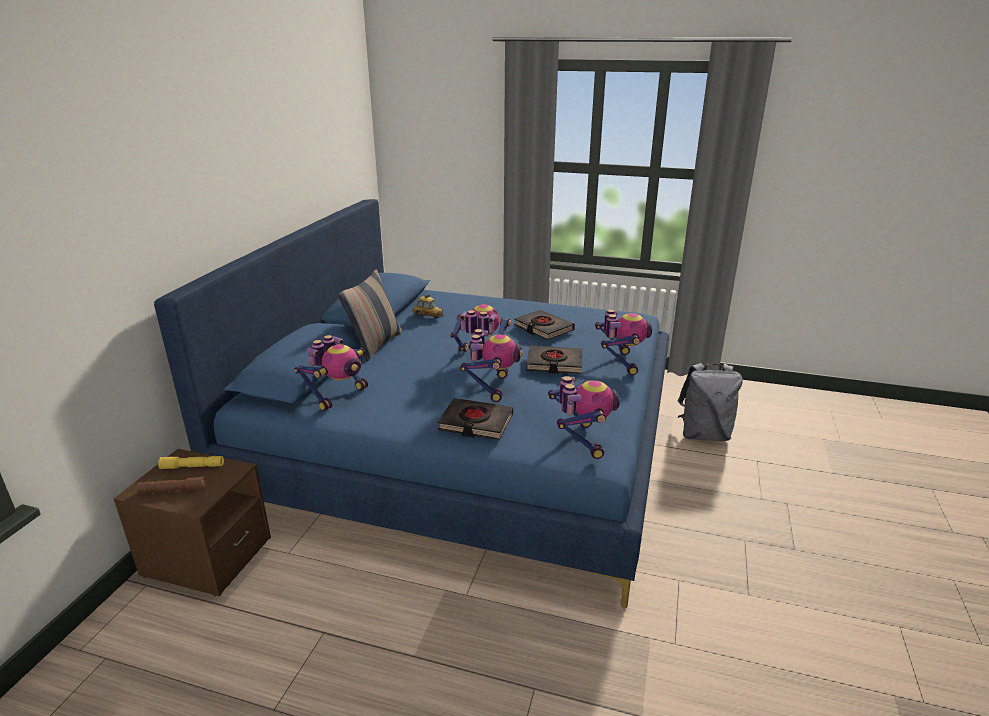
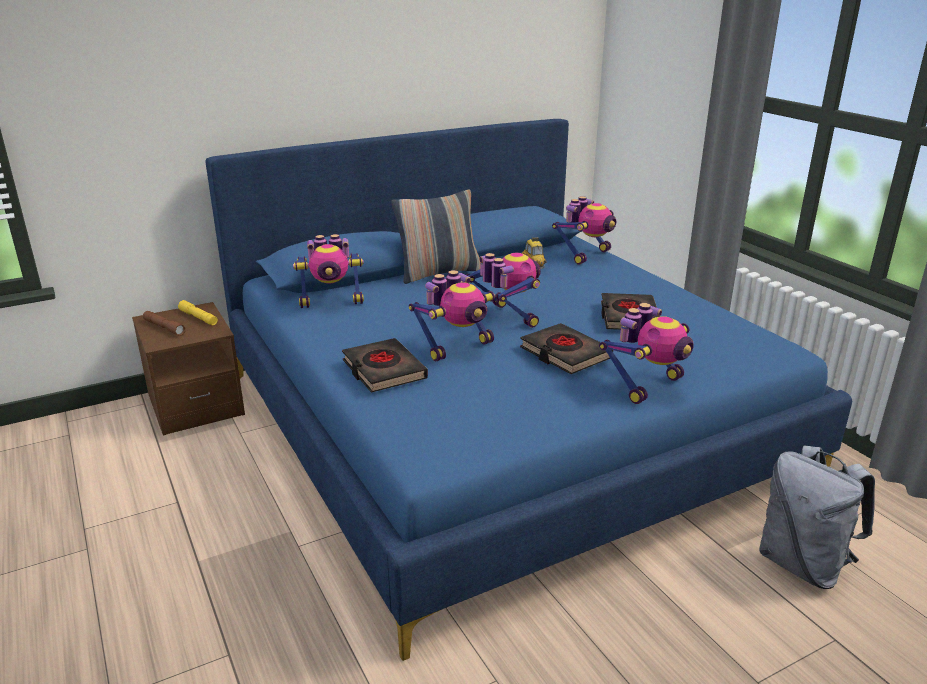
camera: 45 degrees right, 0 degrees up
toy robot [548,376,620,459] -> toy robot moved to [552,196,616,265]

